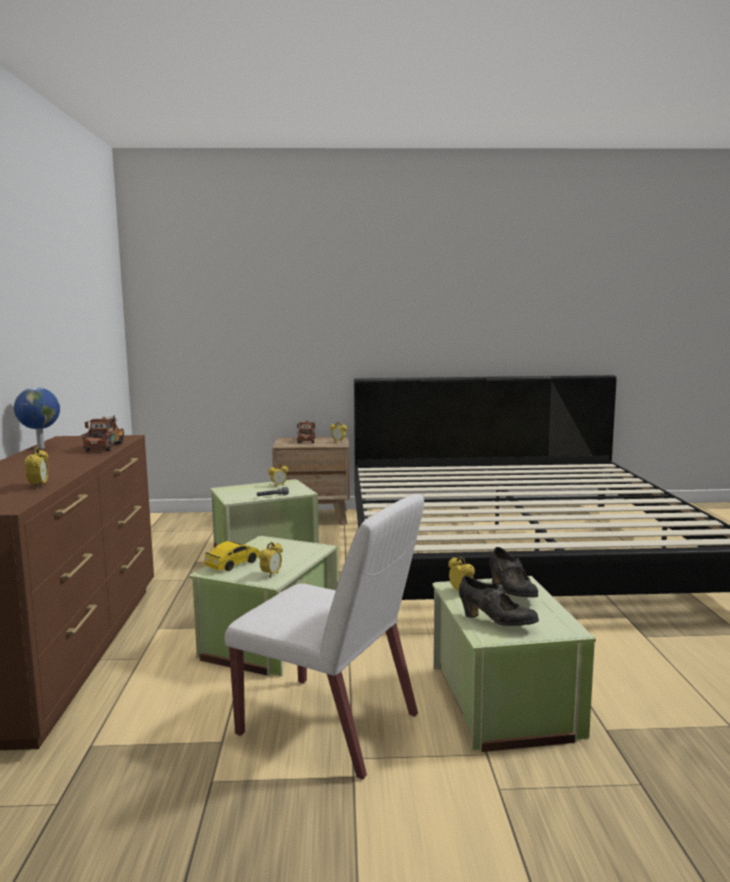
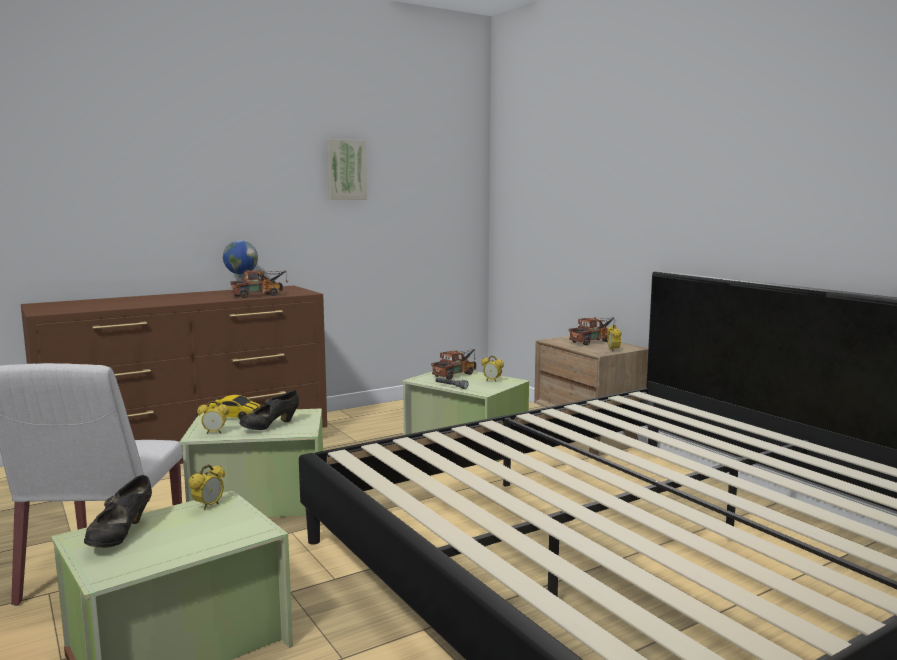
camera: 60 degrees right, 0 degrees up
alarm clock [24,447,49,488] -> none
black shoe [489,547,538,597] -> black shoe moved to [239,390,299,430]
none -> picture [327,139,367,200]
none -> toy truck [431,349,476,380]

